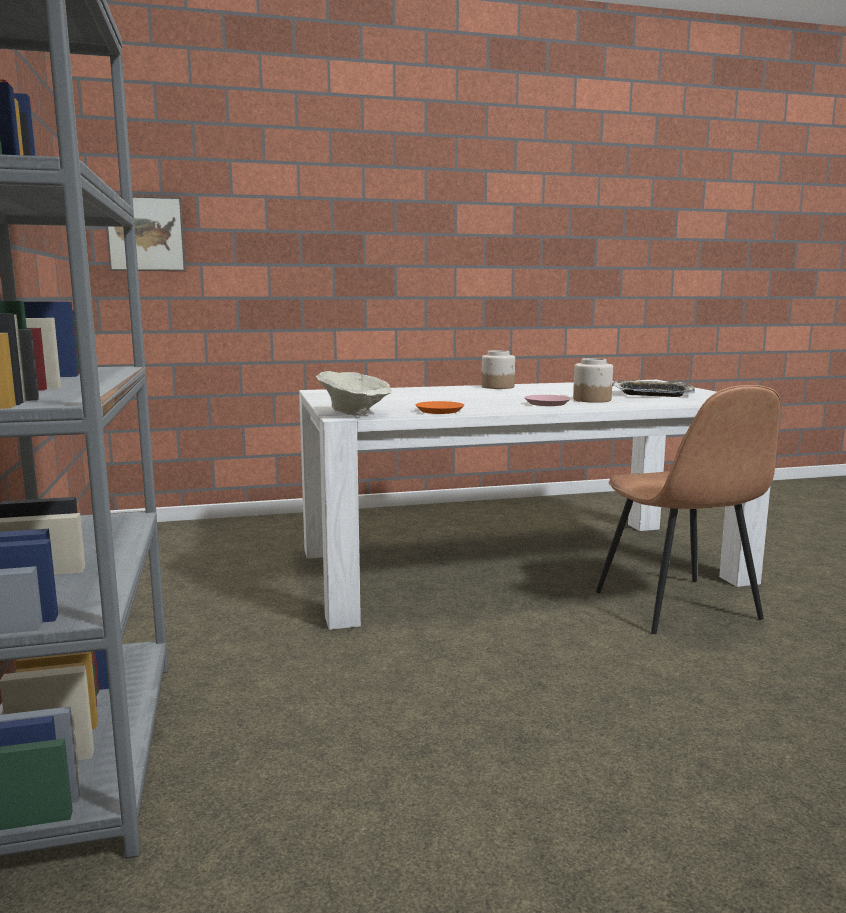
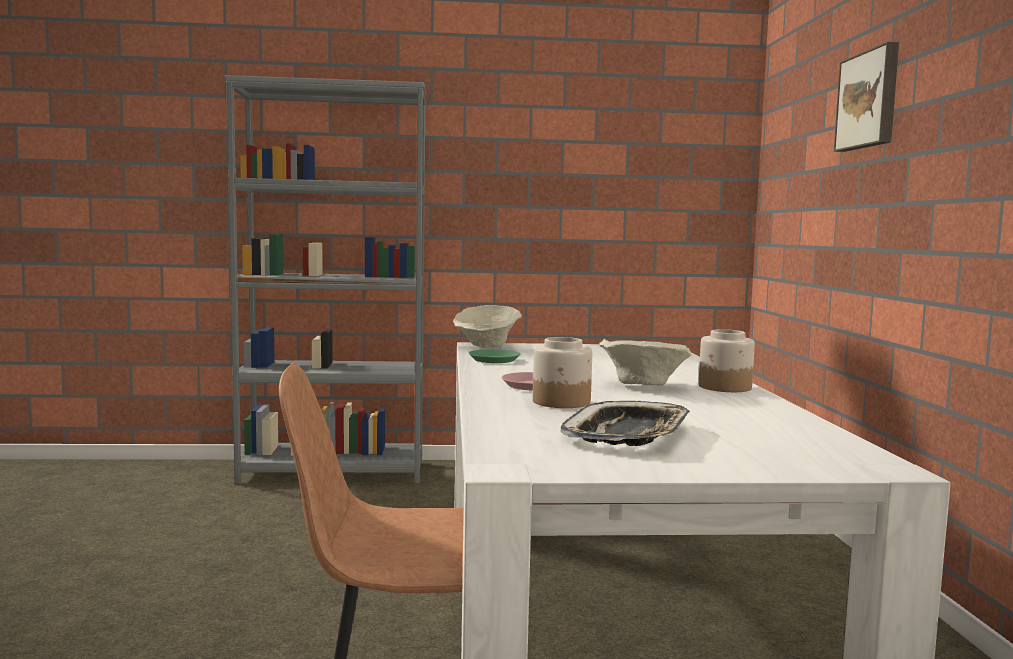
camera: 100 degrees right, 5 degrees down
picture [106,195,186,271] -> picture moved to [834,42,899,152]
orange plate [416,401,464,414] -> green plate [469,349,520,363]
none -> beige bowl [599,339,691,385]

